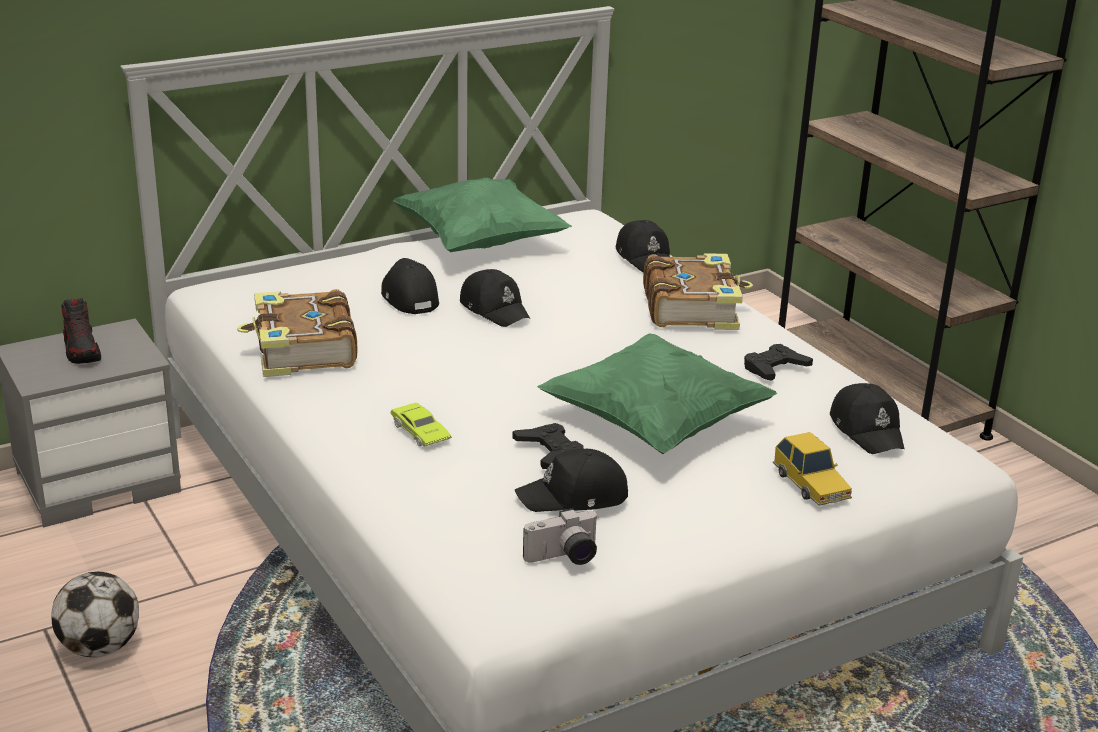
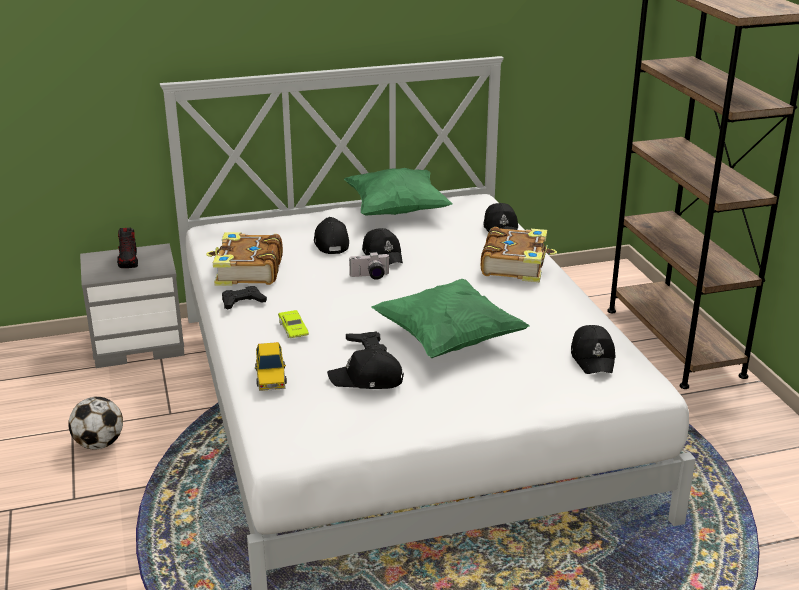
camera: 15 degrees right, 0 degrees up
camera [523,508,599,565] -> camera moved to [349,252,389,280]
black game controller [744,344,813,381] -> black game controller moved to [222,286,267,309]
toy car [773,432,852,506] -> toy car moved to [255,342,287,391]

